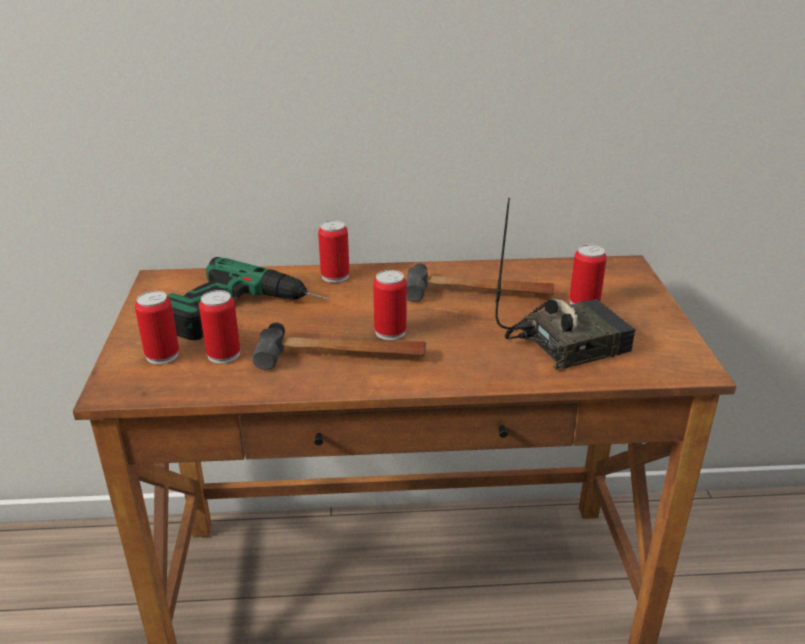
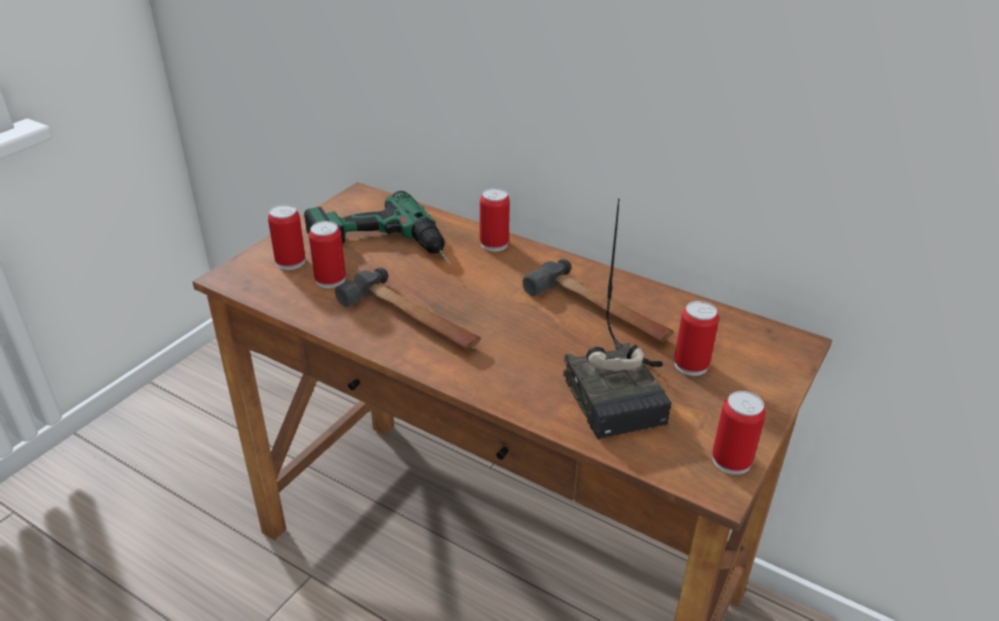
camera: 35 degrees right, 5 degrees up
can [373,270,407,340] -> can moved to [712,391,766,475]
radio [495,198,635,370] -> radio turned 60 degrees clockwise [563,198,672,439]

